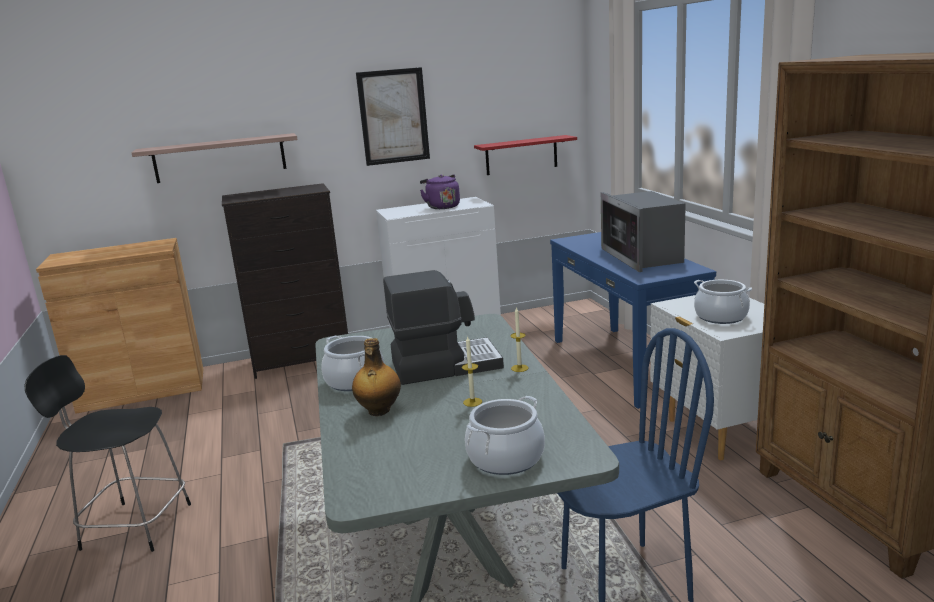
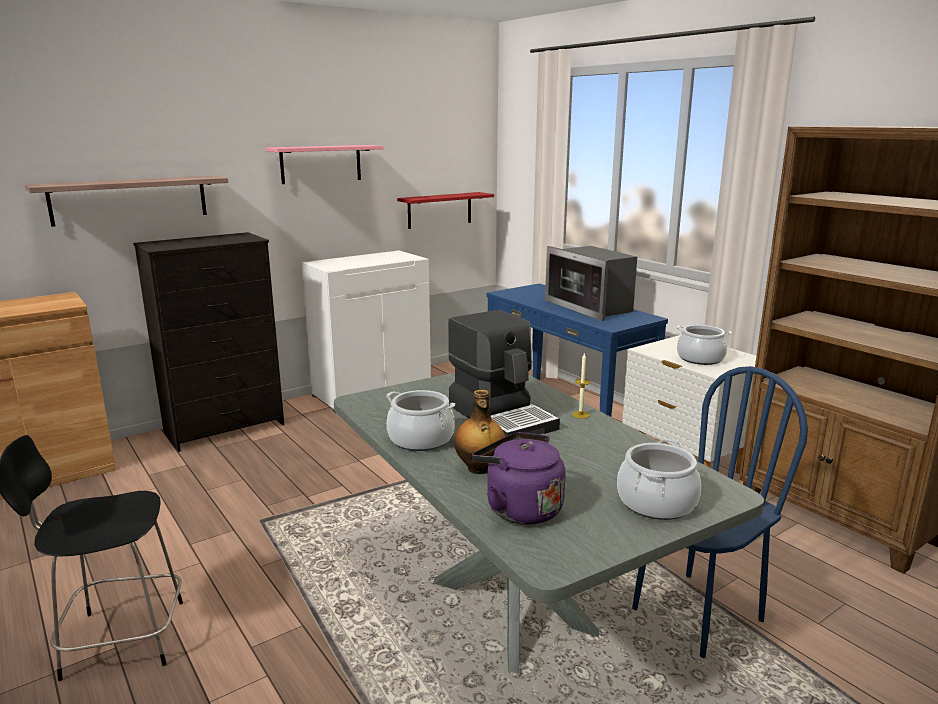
camera: 20 degrees left, 0 degrees up
picture [356,67,430,166] -> pink shelf [266,145,384,184]
coffee machine [383,270,504,385] -> coffee machine turned 90 degrees clockwise [448,310,560,440]
purple kettle [420,174,460,209] -> purple kettle moved to [472,432,565,525]
candle [462,336,482,407] -> none

